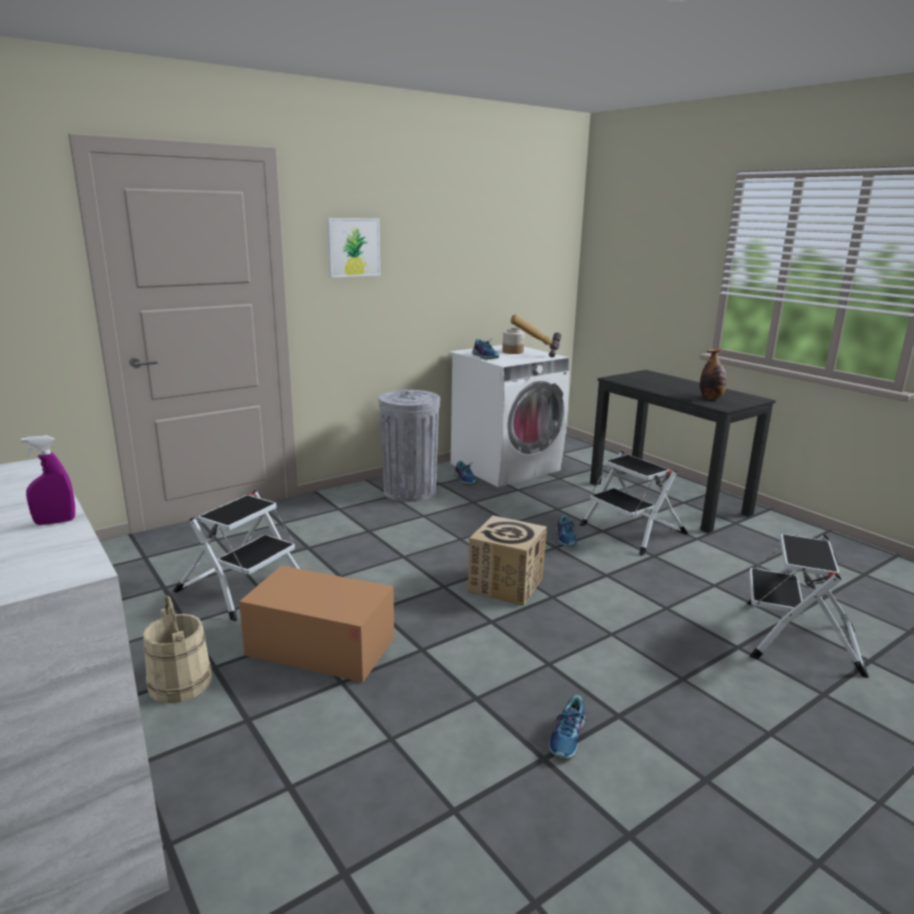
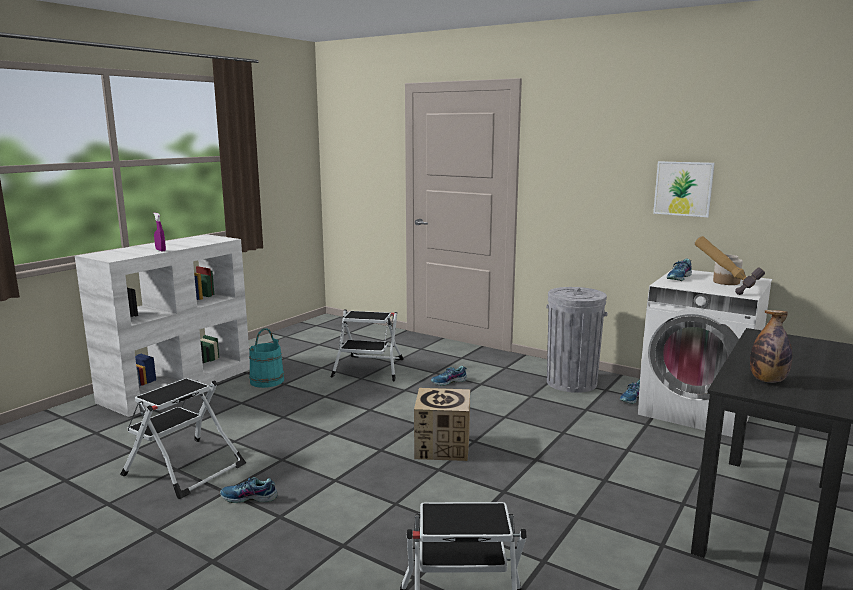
camera: 70 degrees right, 5 degrees down
beige bucket [143,595,212,703] -> turquoise bucket [249,328,284,388]
cardboard box [239,566,394,683] -> none
picture [327,218,380,278] -> picture moved to [653,161,715,217]
shoe [556,515,578,546] -> shoe moved to [431,366,467,386]
step ladder [580,451,688,556] -> step ladder moved to [120,378,246,499]

